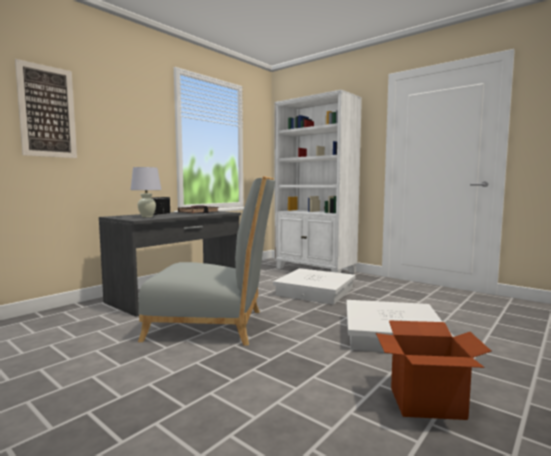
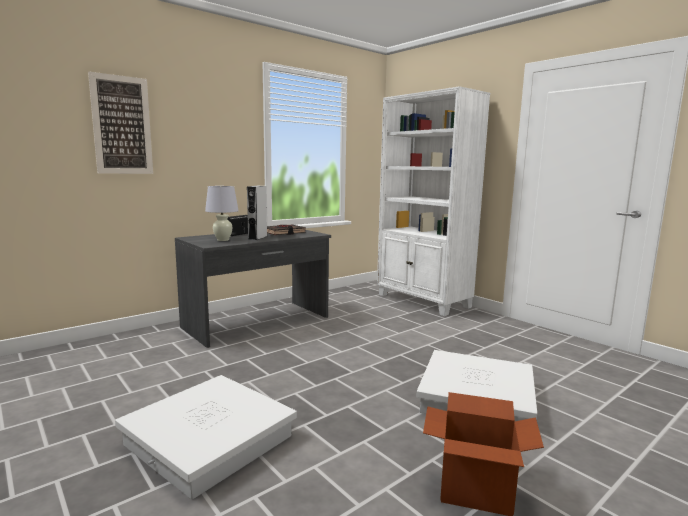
camera: 10 degrees right, 5 degrees up
grey chair [138,176,275,346] -> none
white storage box [273,268,355,304] -> white storage box moved to [115,375,297,500]
none -> grey speaker [247,186,268,240]

